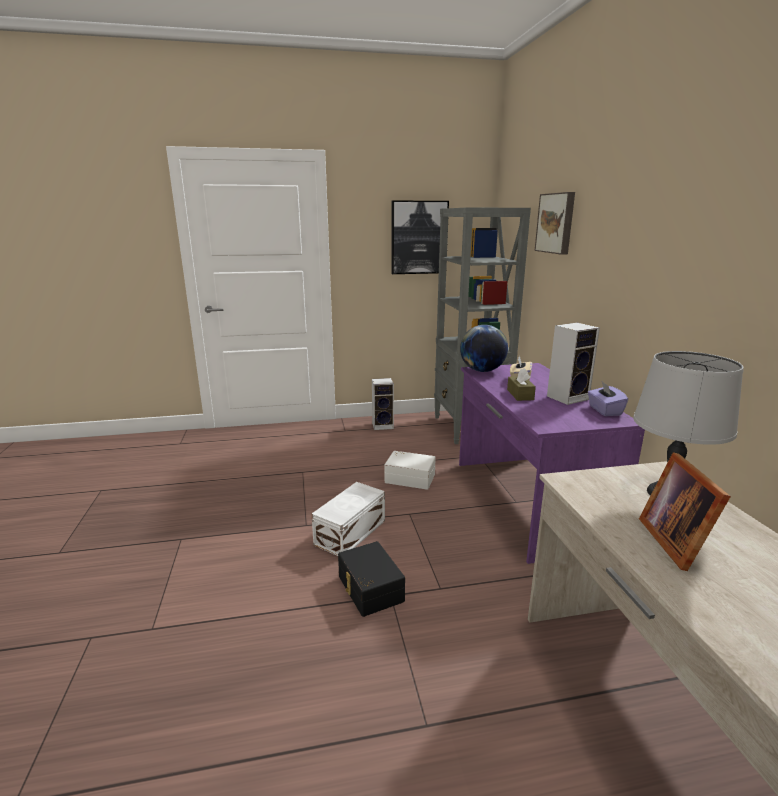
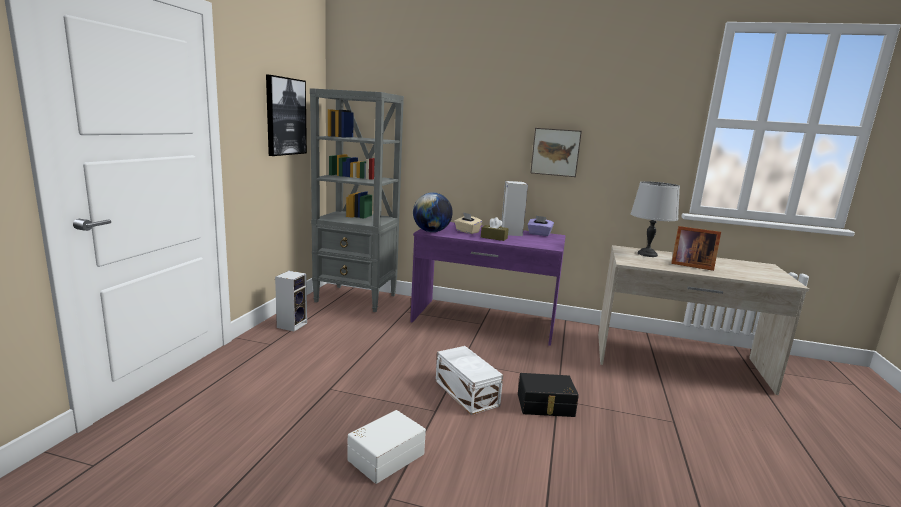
camera: 65 degrees left, 5 degrees down
white storage box [385,451,436,490] -> white storage box moved to [347,410,426,484]
picture [535,192,575,255] -> picture moved to [530,128,582,177]

